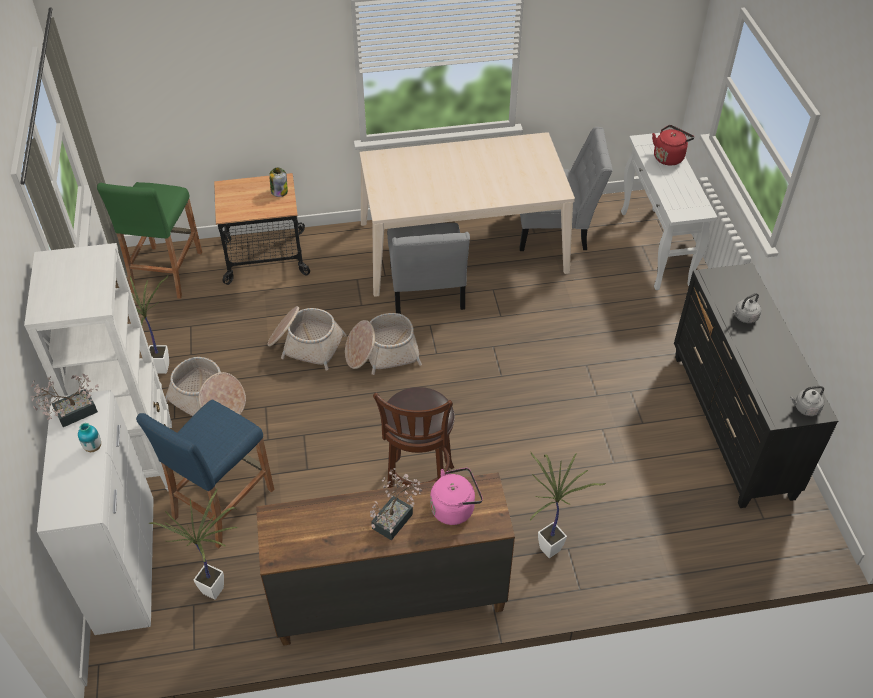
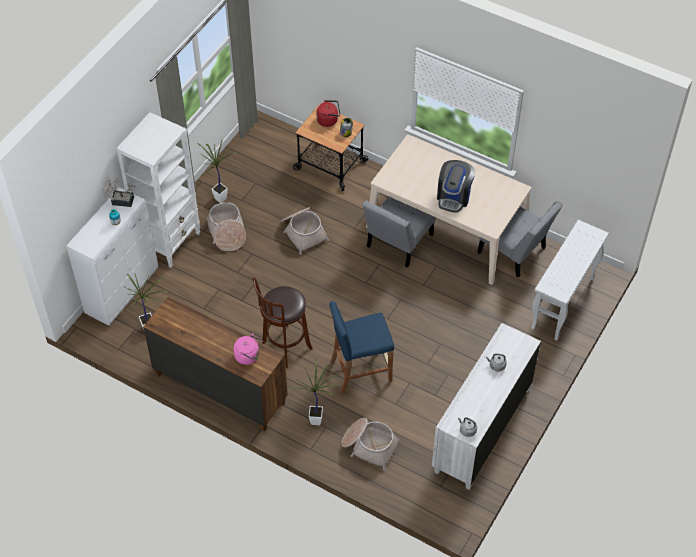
camera: 40 degrees right, 5 degrees up
green stool [97,182,202,299] -> none
blue stool [136,400,274,548] -> blue stool moved to [329,301,394,394]
basket [345,313,422,375] -> basket moved to [341,418,400,471]
potted plant [370,468,422,540] -> none
red kettle [652,125,694,165] -> red kettle moved to [316,100,340,127]
black dresser [674,263,838,508] -> white dresser [432,323,541,490]
none -> coffee machine [437,160,475,213]

